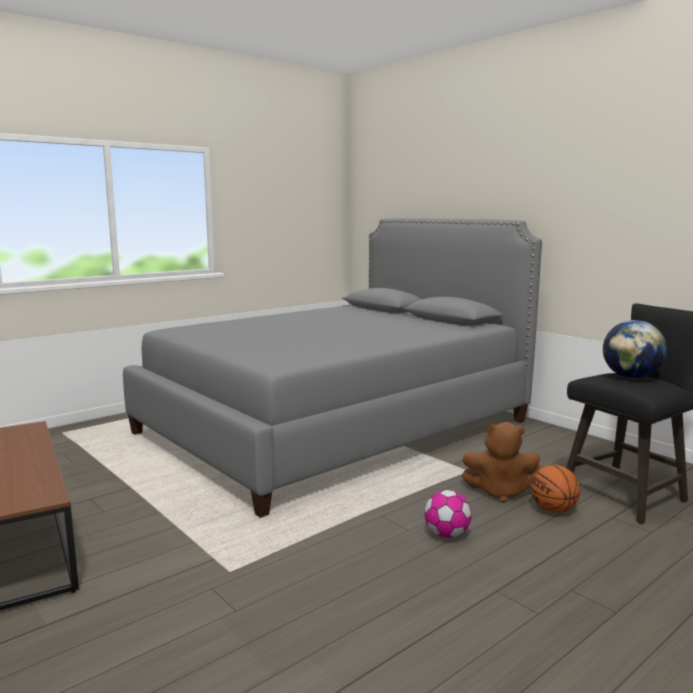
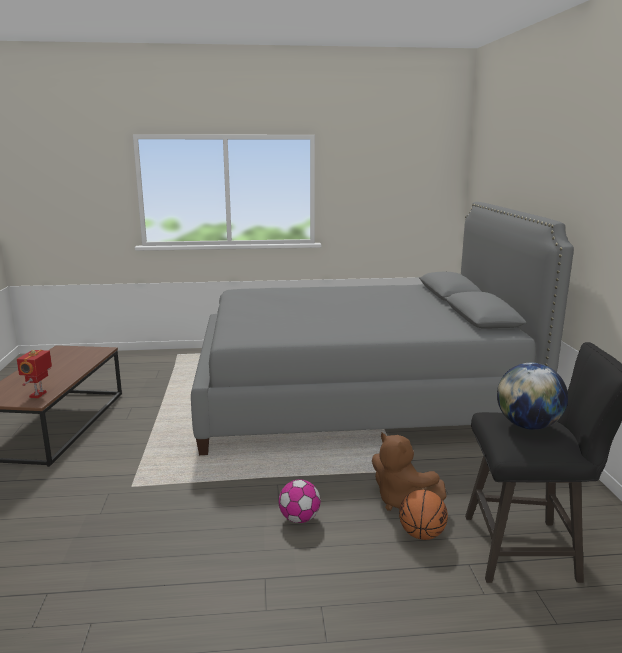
camera: 35 degrees right, 5 degrees up
none -> toy robot [17,350,52,398]

